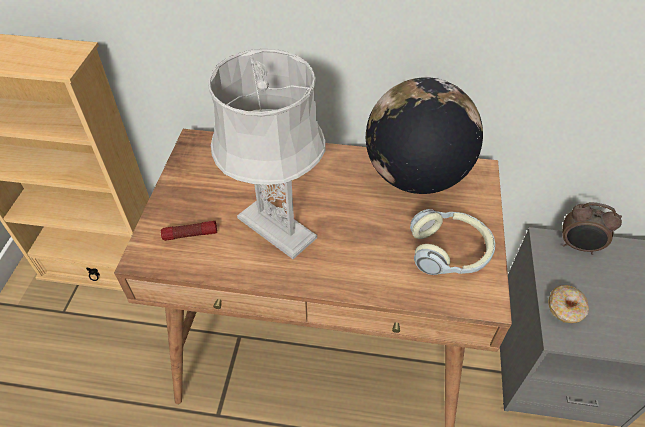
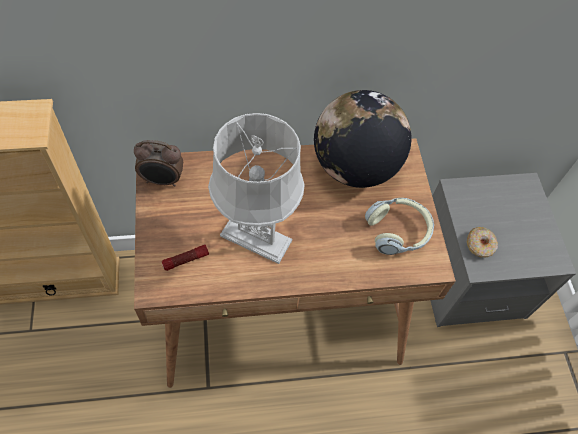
camera: 20 degrees left, 10 degrees up
alarm clock [562,202,622,255] -> alarm clock moved to [134,140,183,187]

